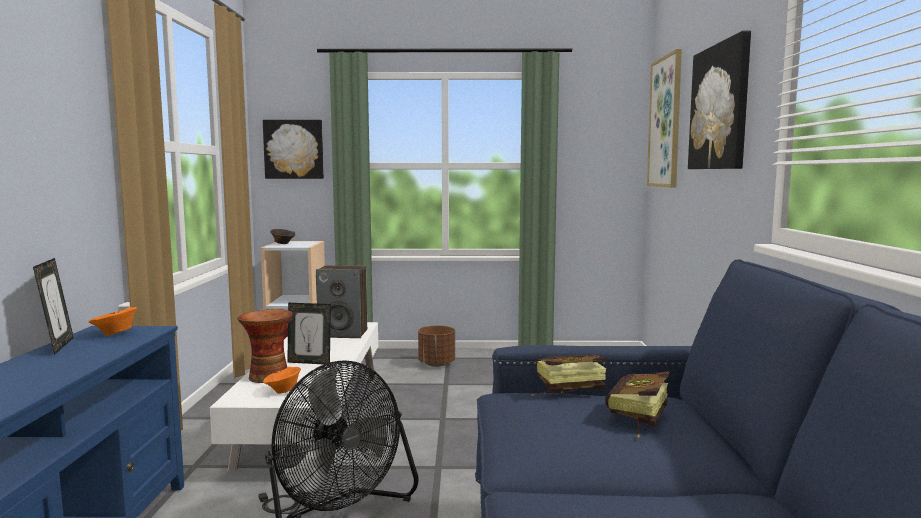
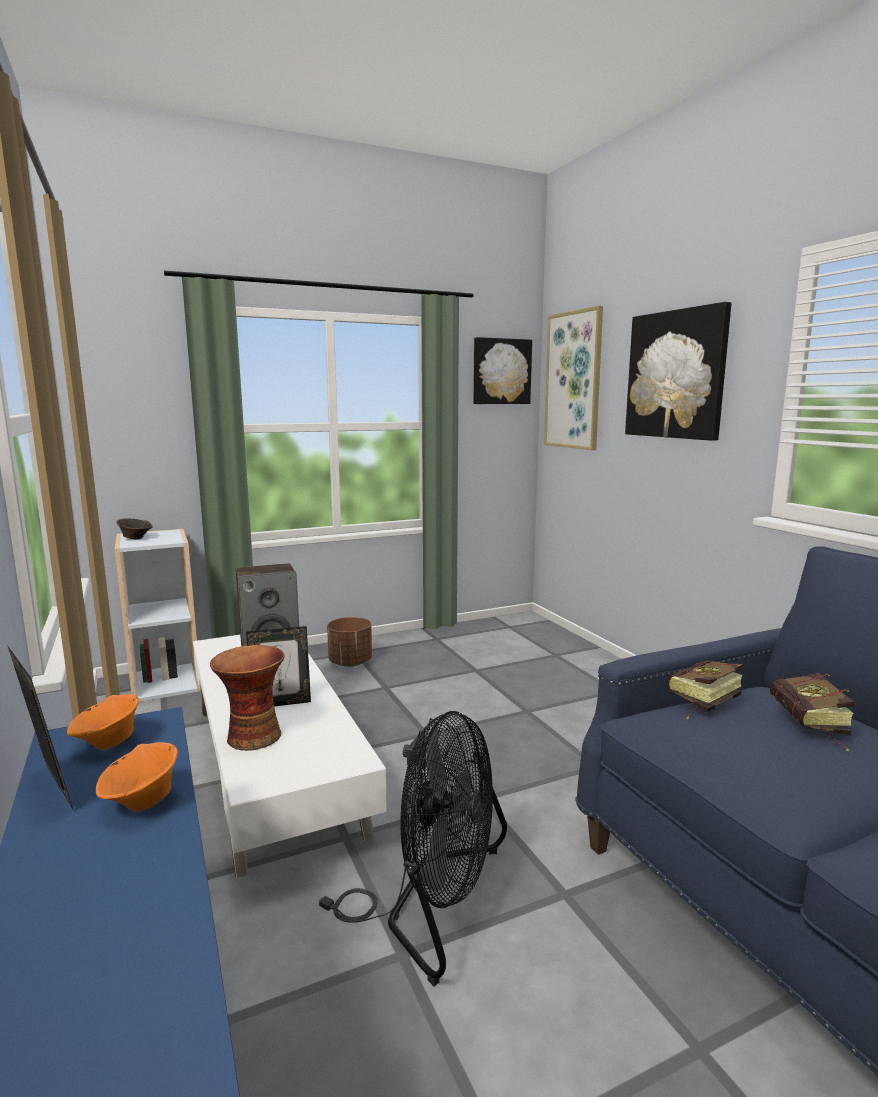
camera: 25 degrees left, 5 degrees up
picture [263,120,324,179] -> picture moved to [474,337,532,404]
orange bowl [263,367,301,394] -> orange bowl moved to [96,742,178,811]

